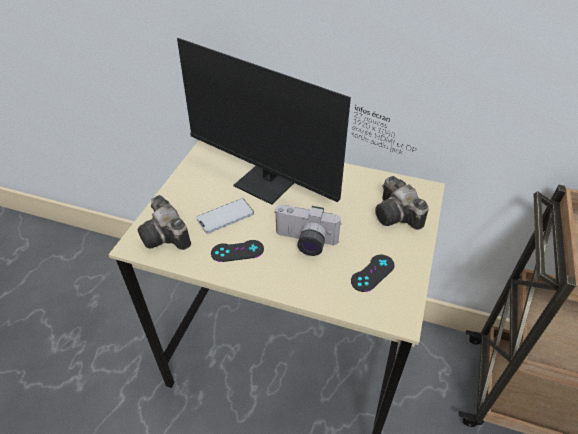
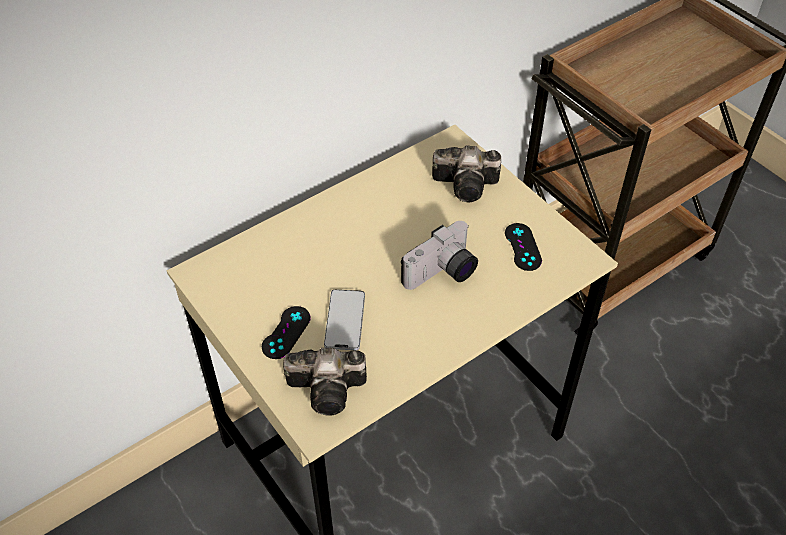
camera: 55 degrees left, 5 degrees up
monitor [177,38,415,205] -> none
black game controller [211,240,264,262] -> black game controller moved to [262,306,311,359]

